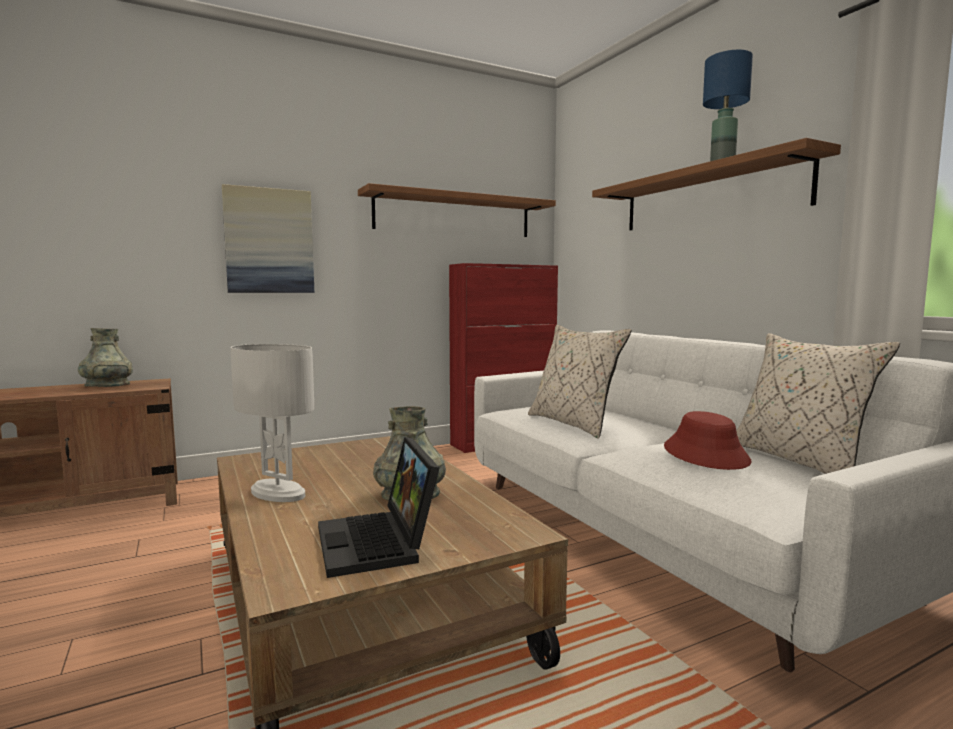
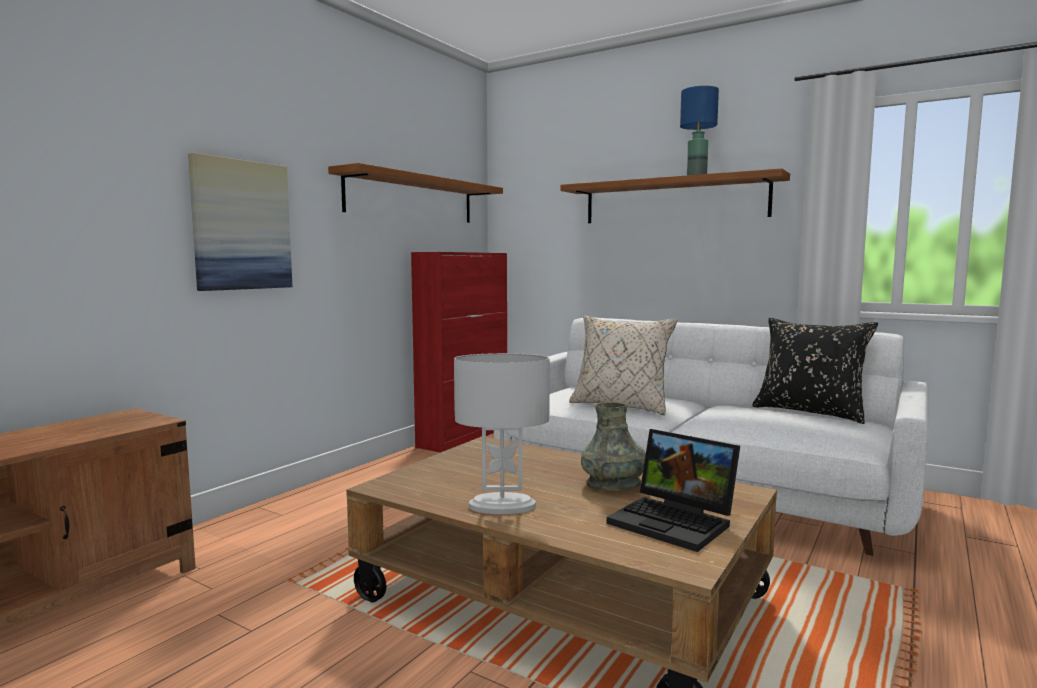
camera: 30 degrees left, 0 degrees up
grey vase [78,328,133,387] -> none
red hat [664,411,752,470] -> none
beige pillow [736,333,900,474] -> black pillow [752,318,878,424]

